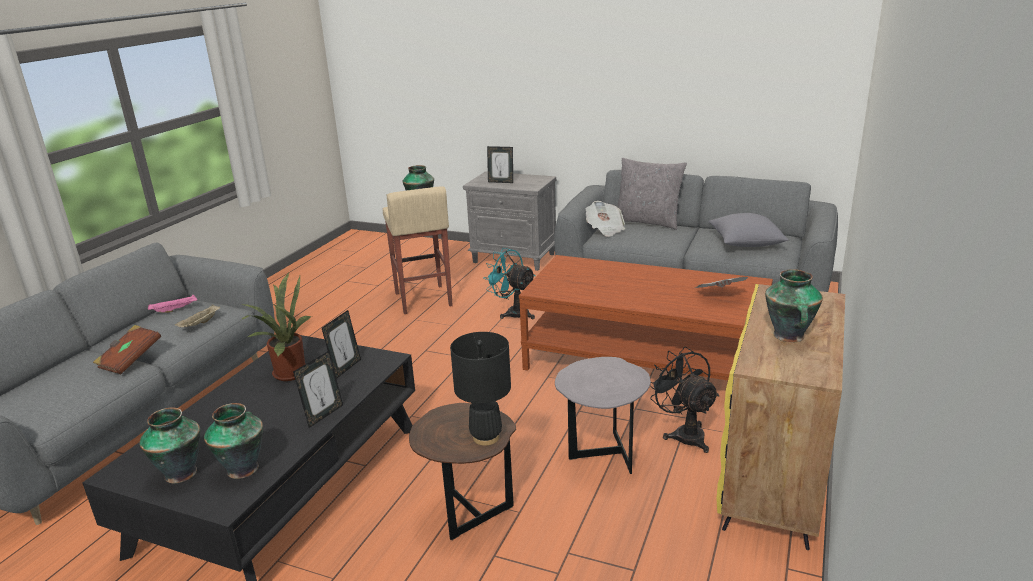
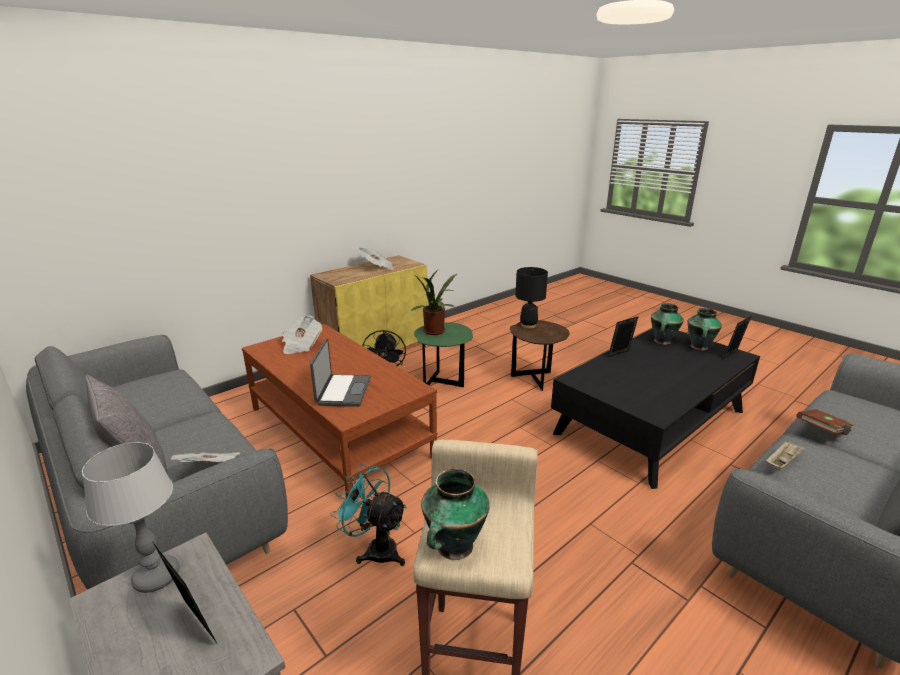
camera: 155 degrees left, 0 degrees up
pink tray [148,294,197,313] -> none
potted plant [241,273,311,381] -> potted plant moved to [410,270,457,335]
picture frame [322,310,361,379] -> picture frame moved to [723,316,751,359]
turquoise fan [484,248,536,319] -> turquoise fan turned 150 degrees clockwise [331,464,407,566]
grey side table [555,357,651,474] -> green side table [414,322,473,387]
grey pillow [708,213,789,247] -> none
vase [765,269,823,342] -> newspaper [359,248,394,270]
none -> table lamp [82,442,179,593]
none -> laptop [310,339,371,407]

